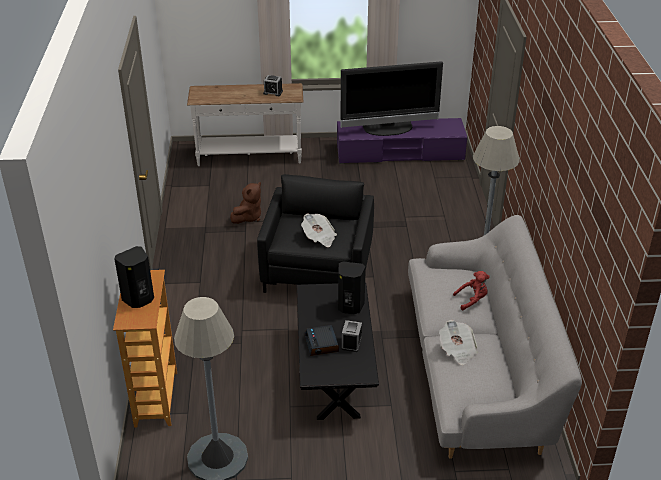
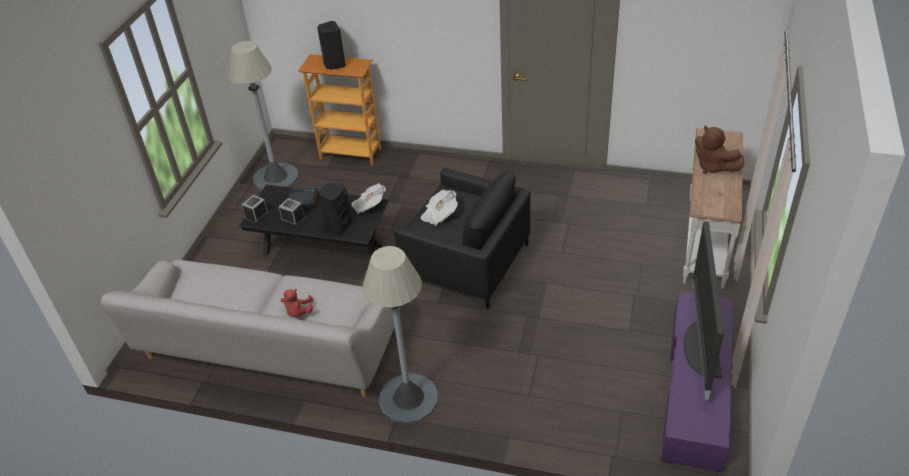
camera: 110 degrees right, 5 degrees up
brown plush toy [230,182,261,224] -> brown plush toy moved to [695,126,744,174]
alarm clock [263,75,283,96] -> alarm clock moved to [242,195,269,224]
newspaper [439,320,478,365] -> newspaper moved to [351,183,386,214]

